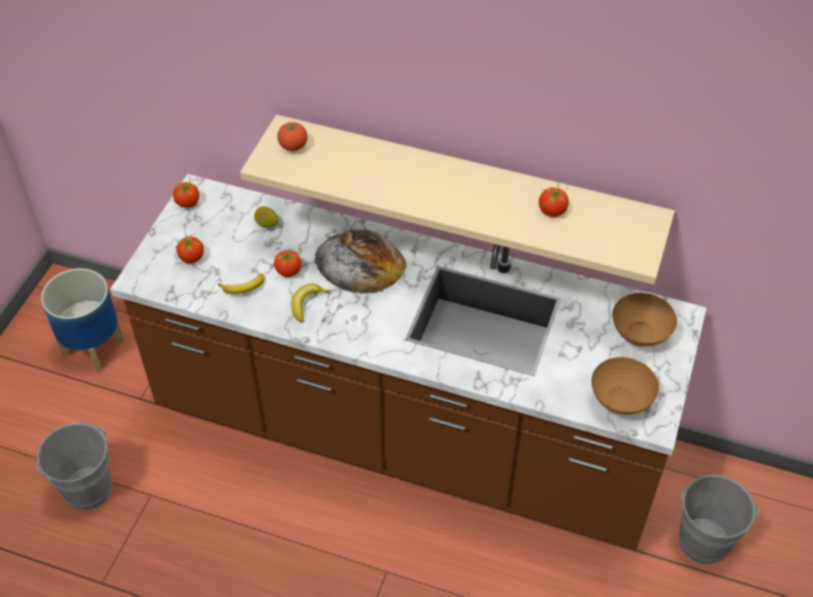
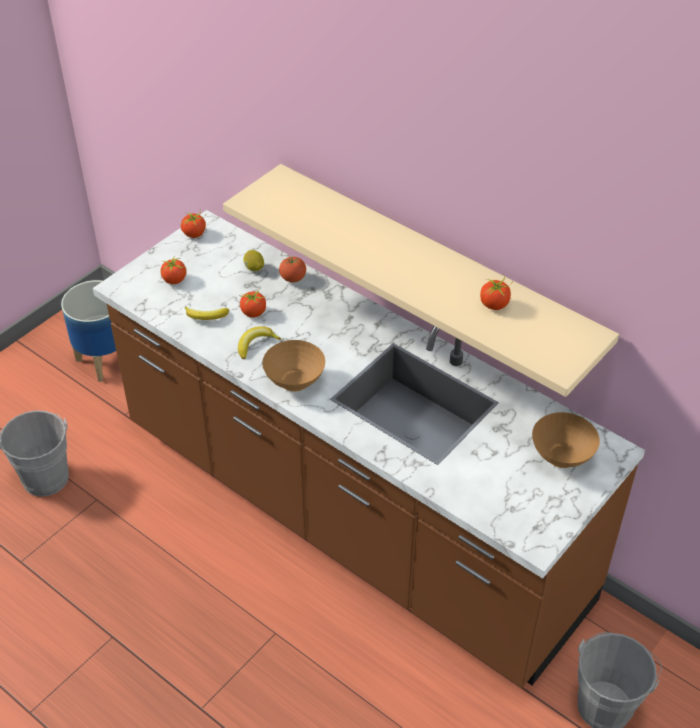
camera: 20 degrees right, 5 degrees down
tomato [277,122,308,151] -> tomato moved to [279,257,306,282]
bread [315,229,407,294] -> none
brown bowl [591,357,659,415] -> brown bowl moved to [262,340,325,392]

